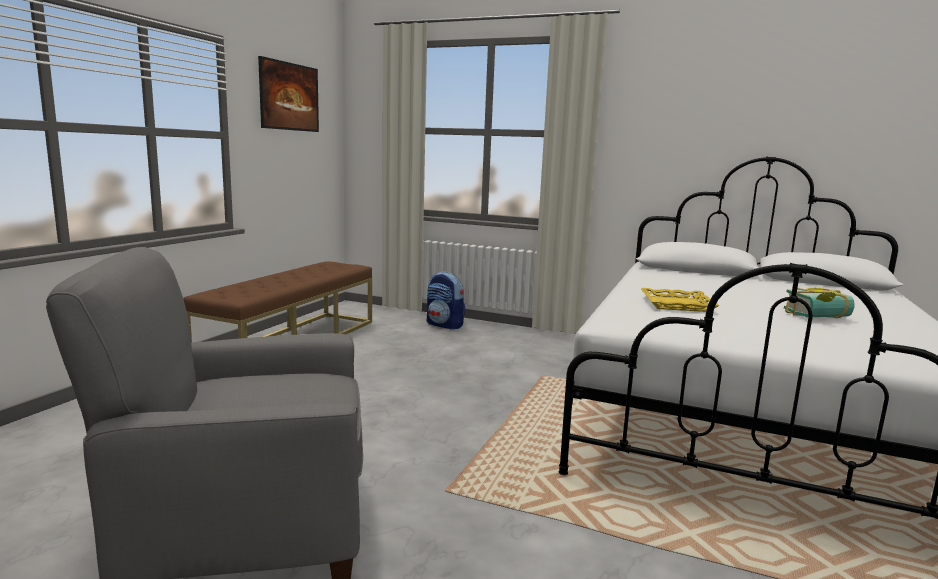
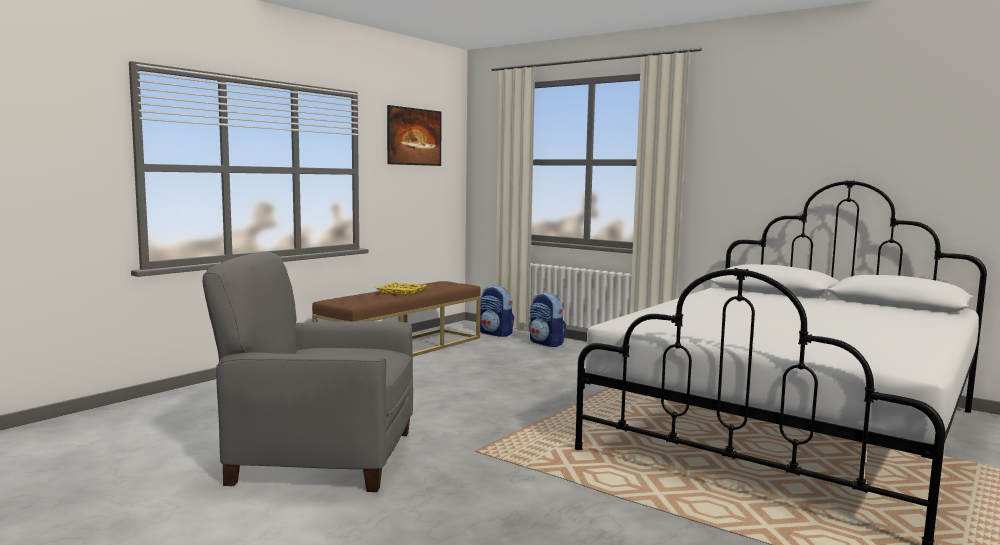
camera: 15 degrees right, 5 degrees down
yellow tray [641,288,720,312] -> yellow tray moved to [376,282,427,295]
book [784,288,854,318] -> none
none -> backpack [480,285,514,337]

